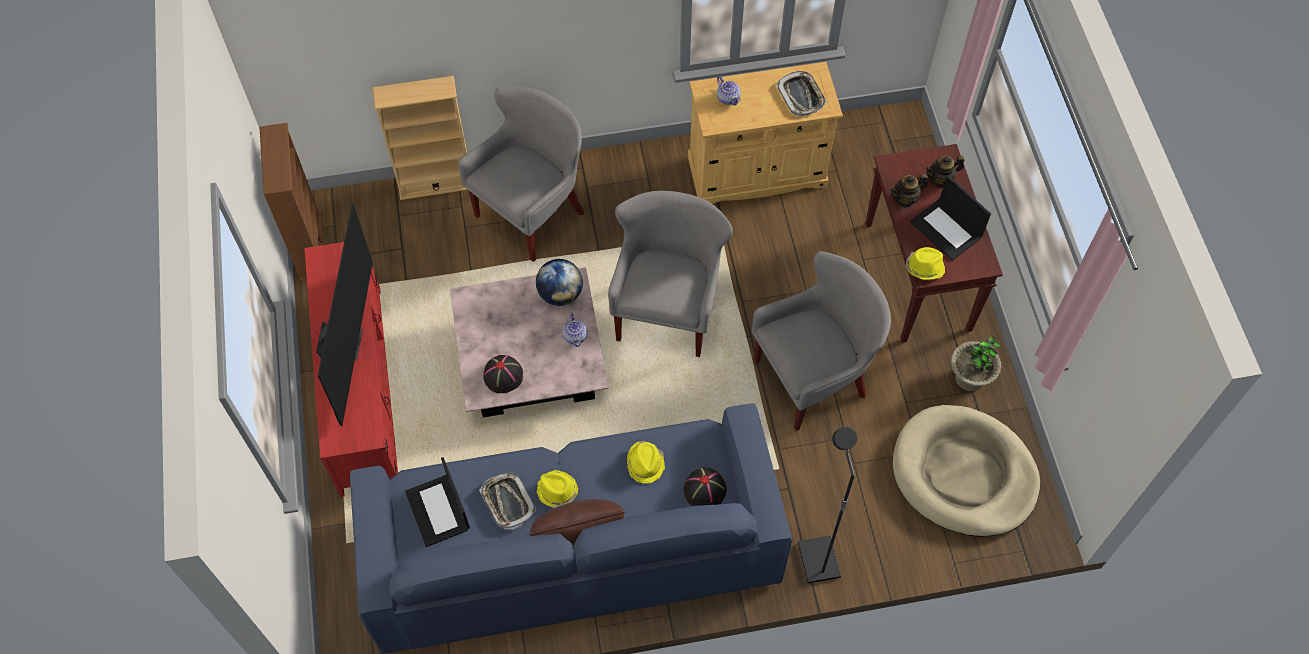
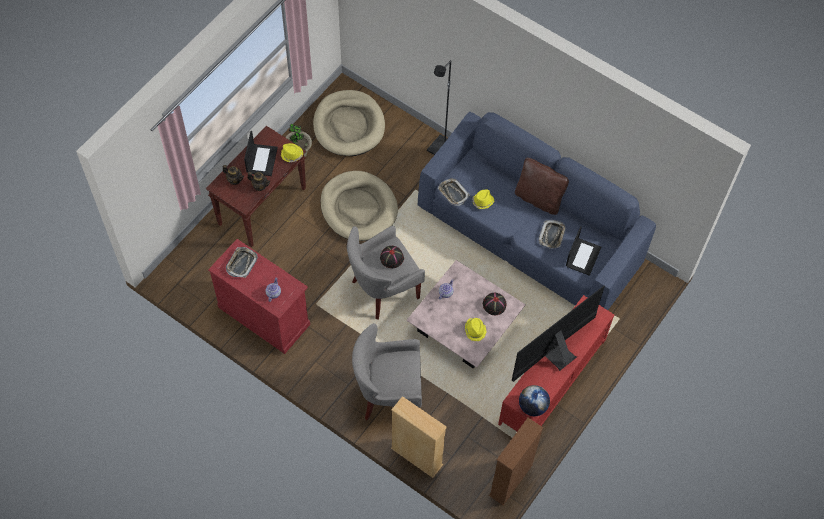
camera: 135 degrees left, 0 degrees up
globe [536,259,583,306] -> globe moved to [519,385,550,416]
yellow hat [537,470,578,508] -> yellow hat moved to [465,318,487,341]
black hat [684,467,727,506] -> black hat moved to [380,246,404,268]
beige cabinet [688,62,843,204] -> red cabinet [208,239,310,354]
grey armchair [752,251,891,431] -> beige dog bed [320,171,398,241]
none -> tray [438,178,470,206]

